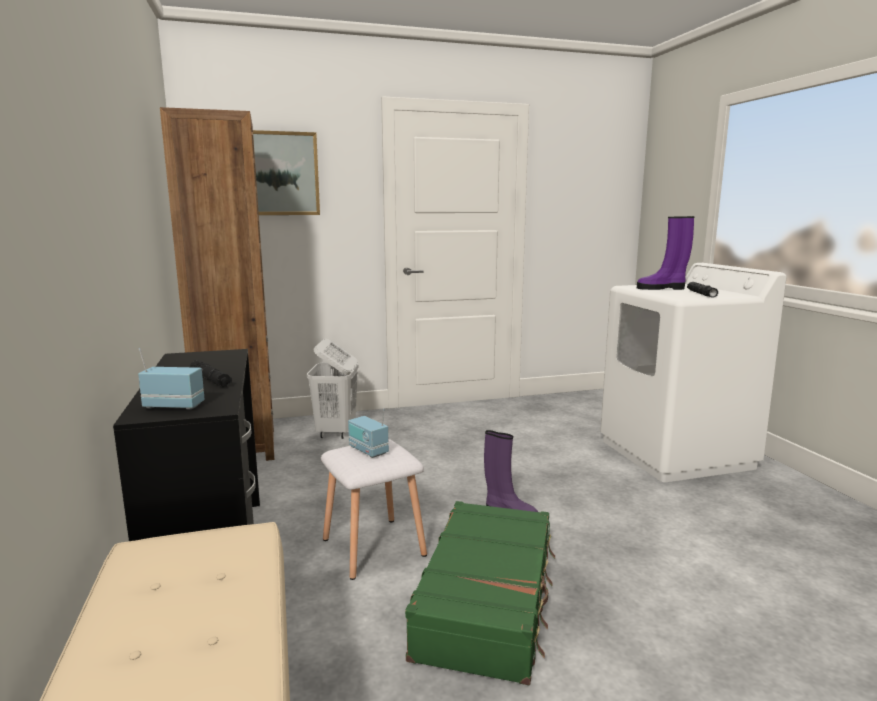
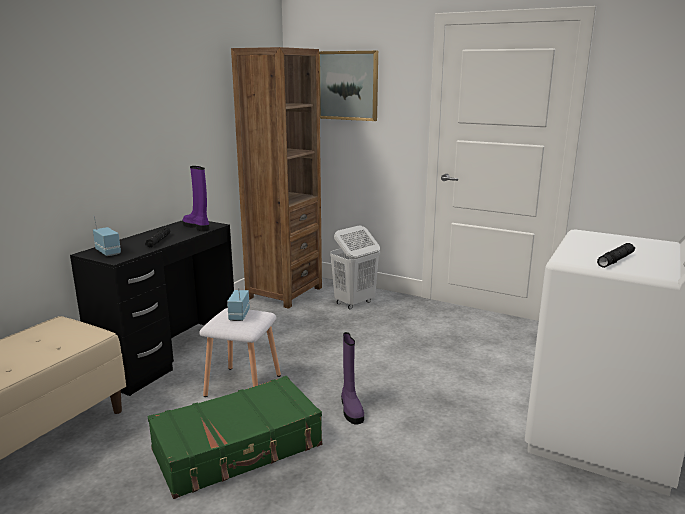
camera: 45 degrees right, 5 degrees up
purple boot [637,216,694,290] -> purple boot moved to [182,166,209,231]

